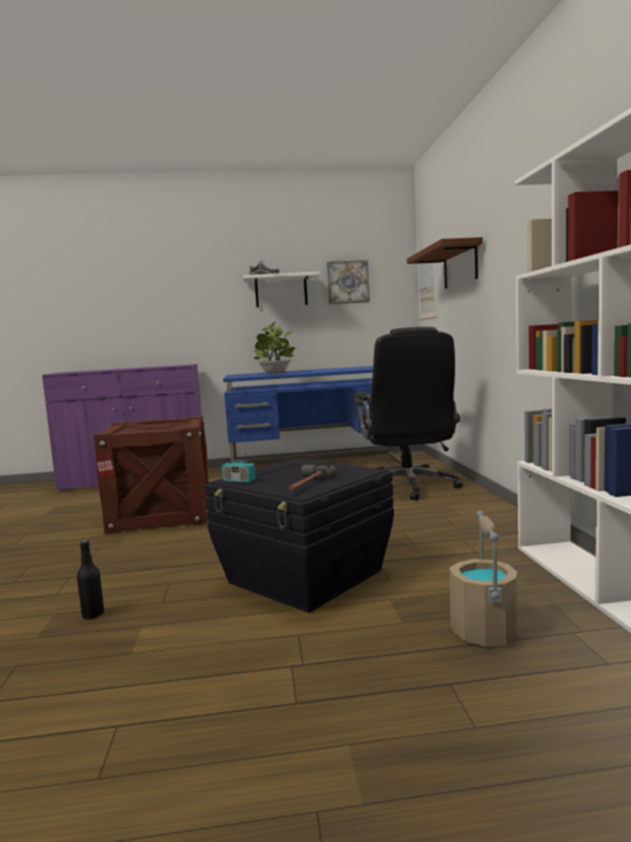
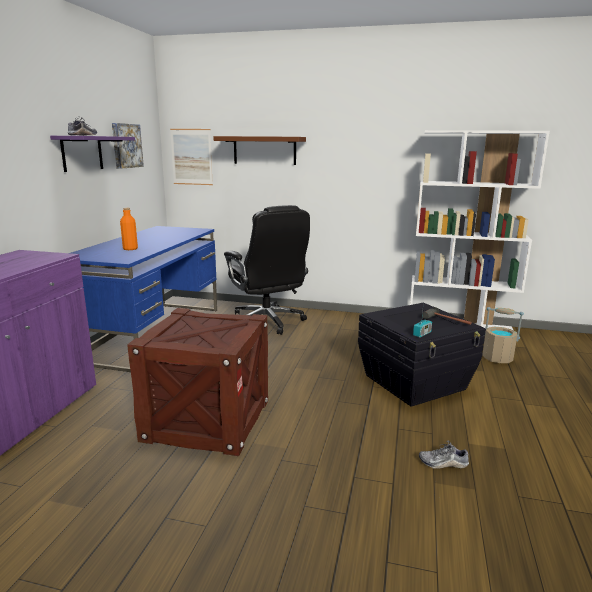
camera: 70 degrees left, 10 degrees up
black bottle [77,540,104,619] -> shoe [419,441,469,468]
white shelf [243,272,320,307] -> purple shelf [50,136,135,172]
potted plant [254,322,297,374] -> orange bottle [120,208,138,250]
black office chair [353,327,463,501] -> black office chair turned 45 degrees clockwise [224,205,310,335]

